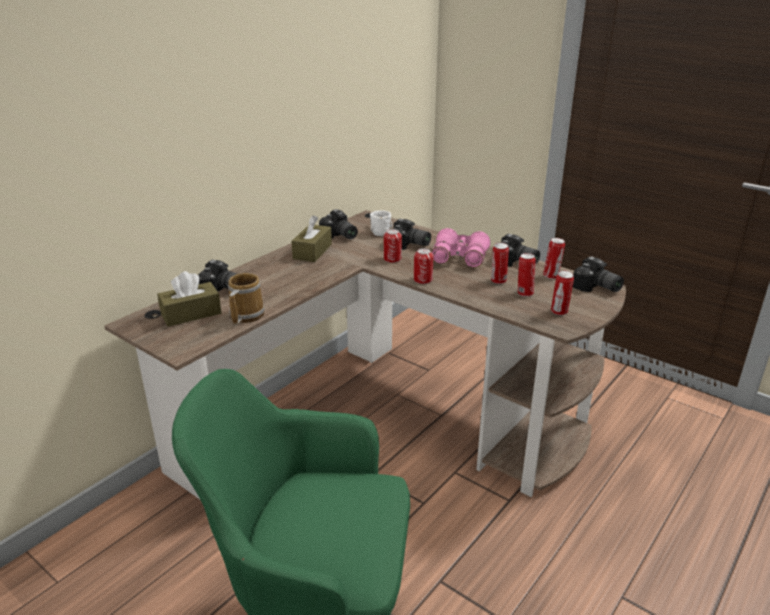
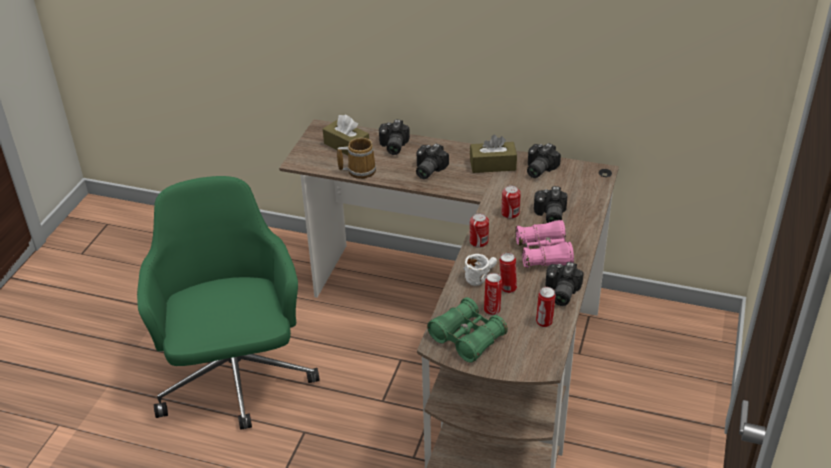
camera: 70 degrees right, 10 degrees up
white mug [370,210,393,236] -> white mug moved to [463,254,497,286]
can [551,271,574,315] -> green binoculars [427,297,508,363]
camera [573,256,624,292] -> camera moved to [416,144,449,179]

